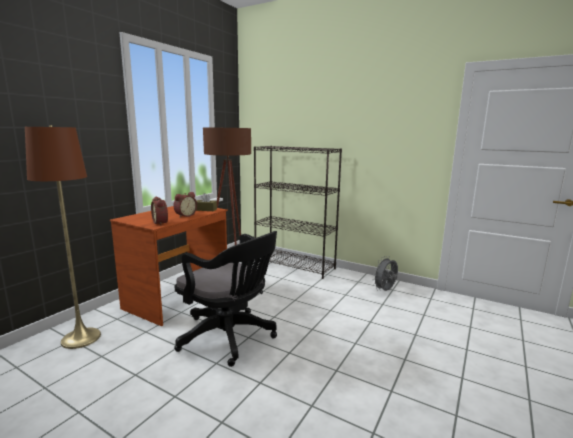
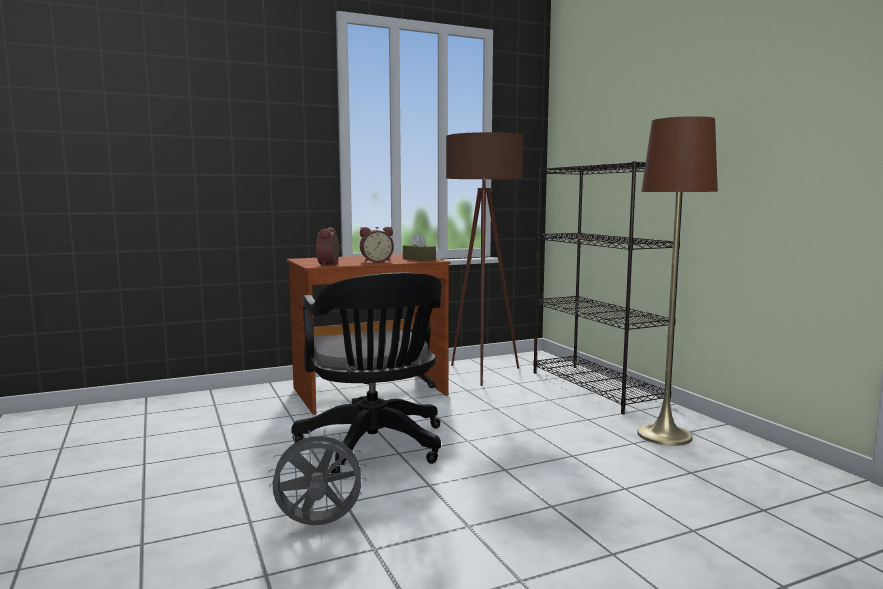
camera: 35 degrees right, 5 degrees down
brown floor lamp [25,125,101,349] -> brown floor lamp moved to [637,116,718,446]
grey fan [372,256,398,291] -> grey fan moved to [268,429,367,525]

